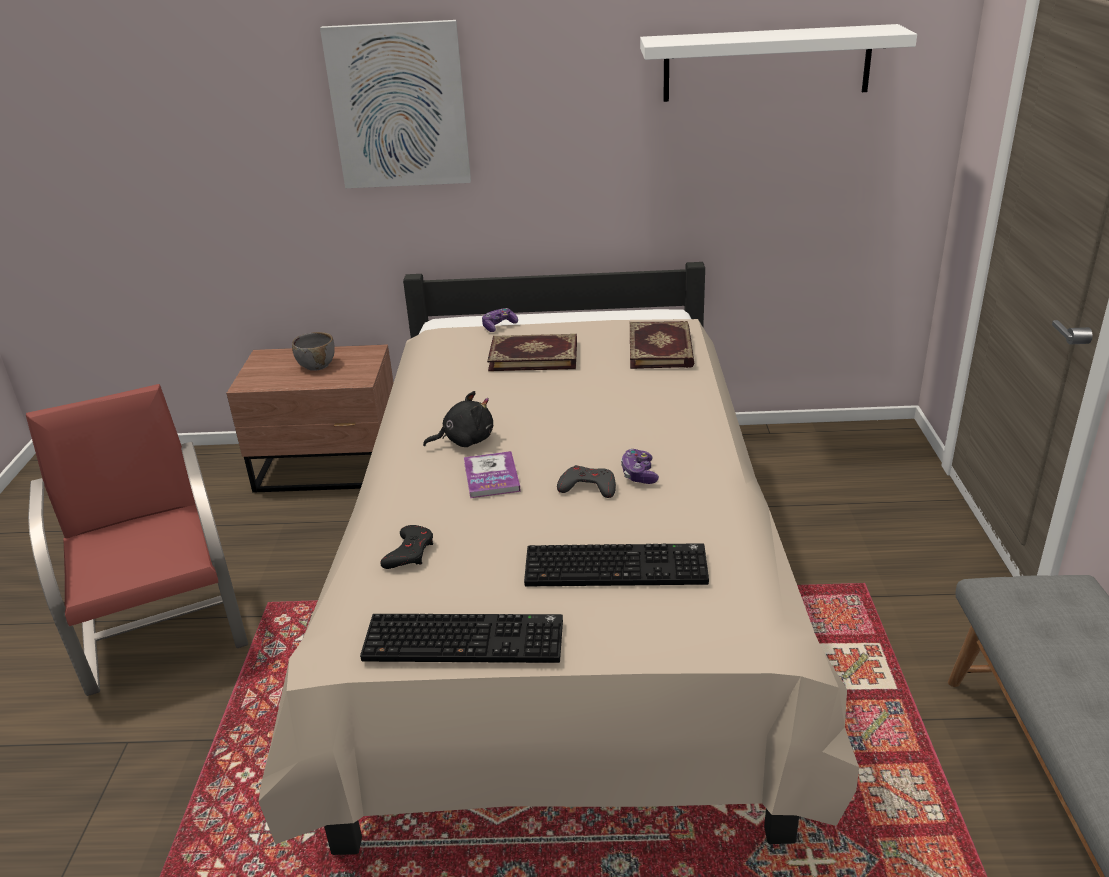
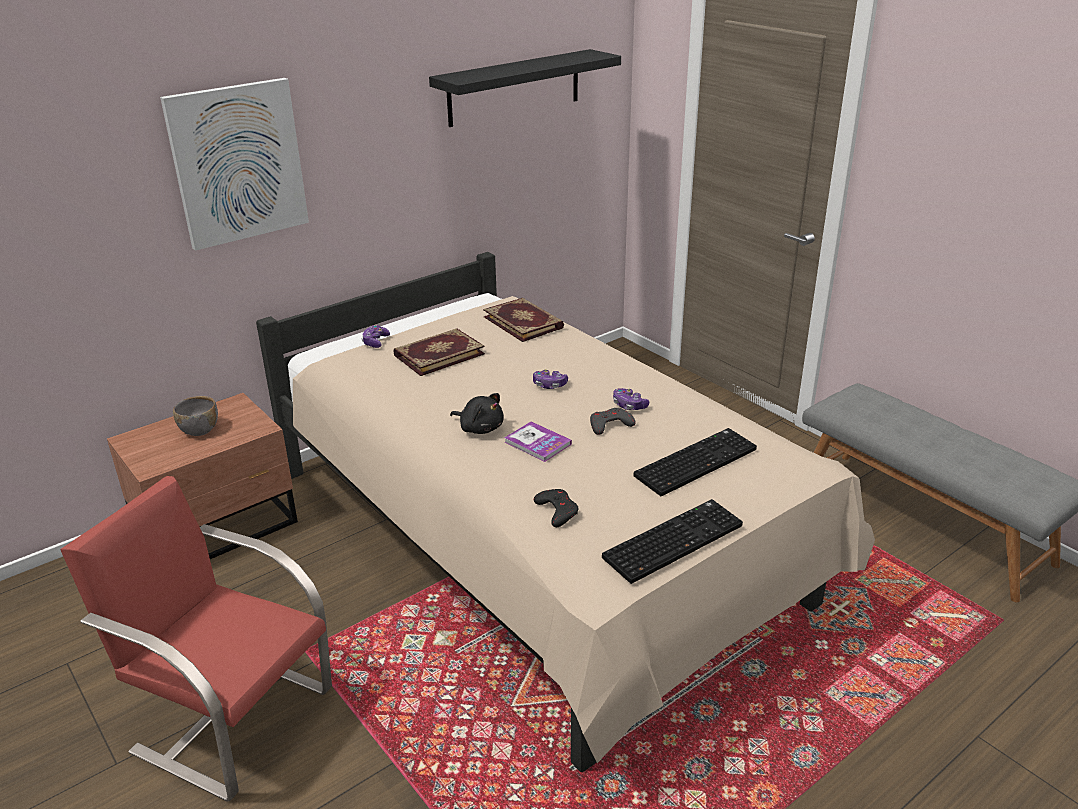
camera: 40 degrees left, 0 degrees up
black plush toy [423,391,493,447] -> black plush toy turned 90 degrees clockwise [450,393,503,434]
white shelf [640,24,917,102] -> black shelf [429,49,621,127]
none -> game controller [533,369,568,389]

